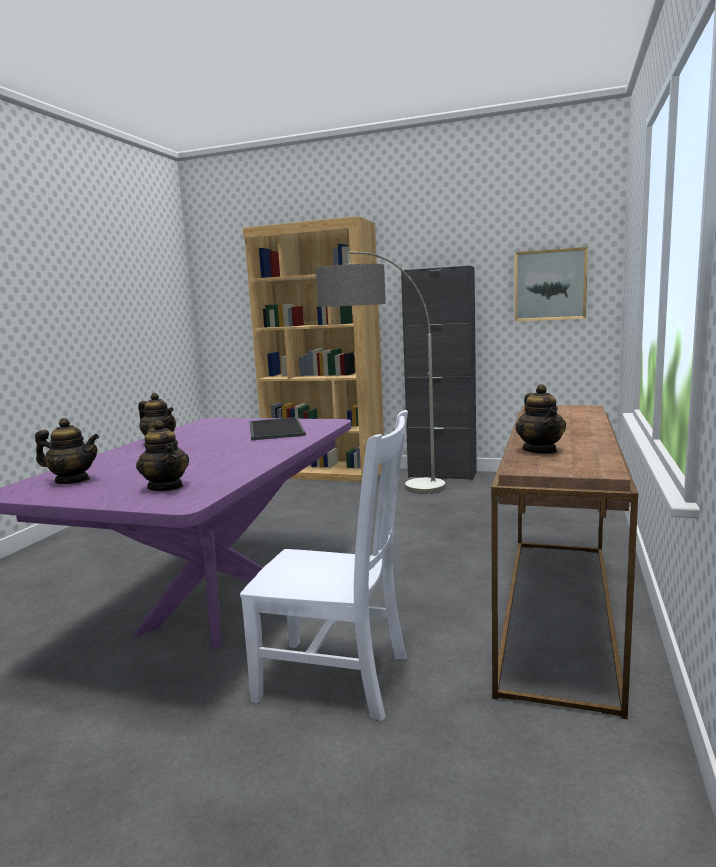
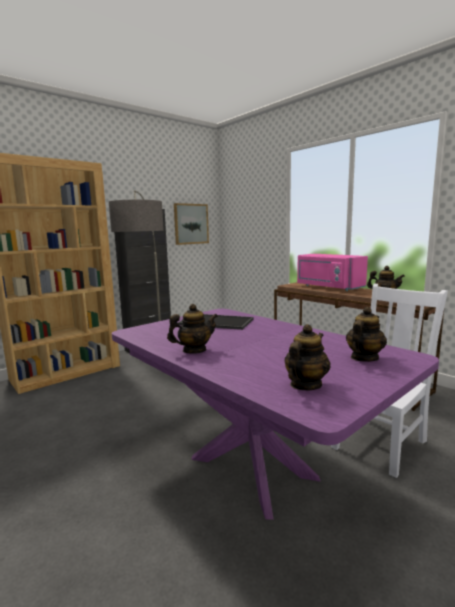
camera: 60 degrees left, 0 degrees up
teapot [136,420,189,491] -> teapot turned 45 degrees counterclockwise [346,307,387,362]
none -> pink microwave [297,254,368,291]

